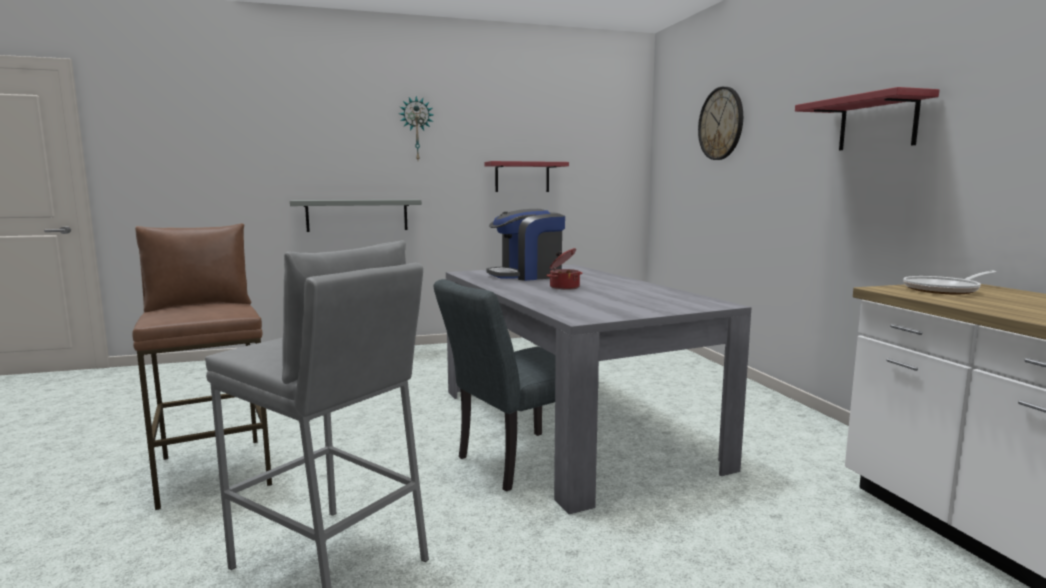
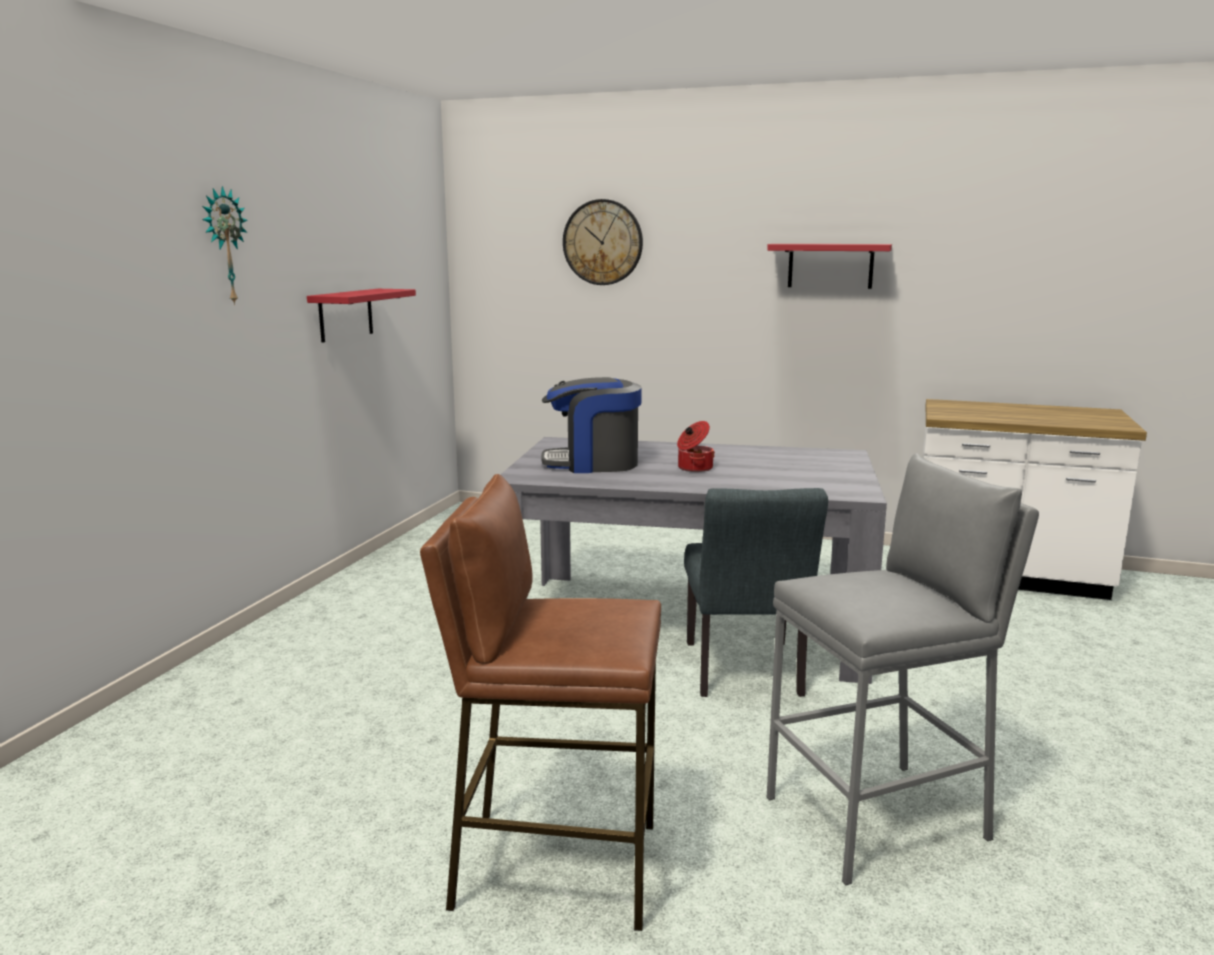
camera: 55 degrees left, 5 degrees up
grey shelf [290,199,422,232] -> none
coffee machine [486,209,565,281] -> coffee machine turned 75 degrees clockwise [541,377,642,473]
frying pan [903,271,997,295] -> none

